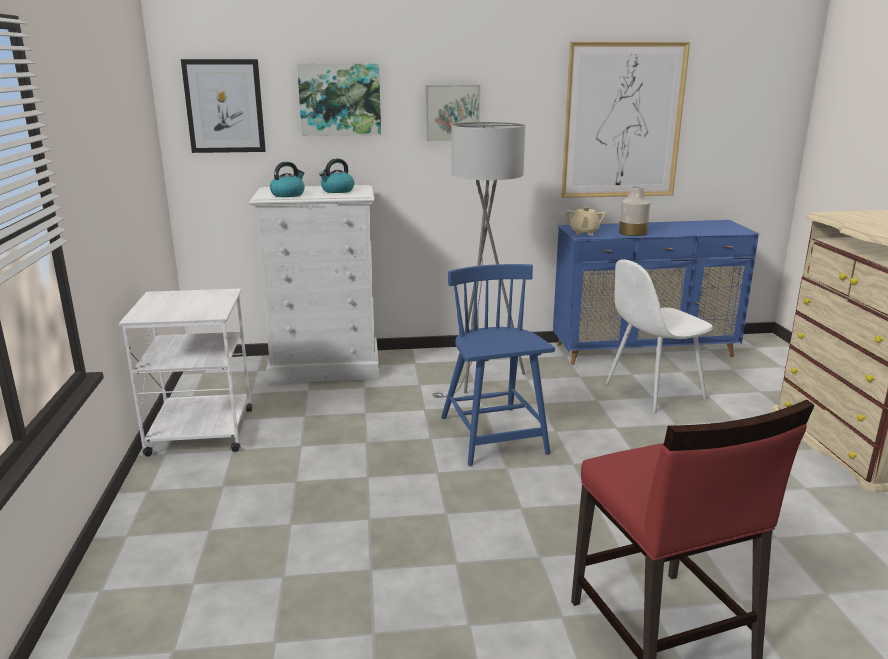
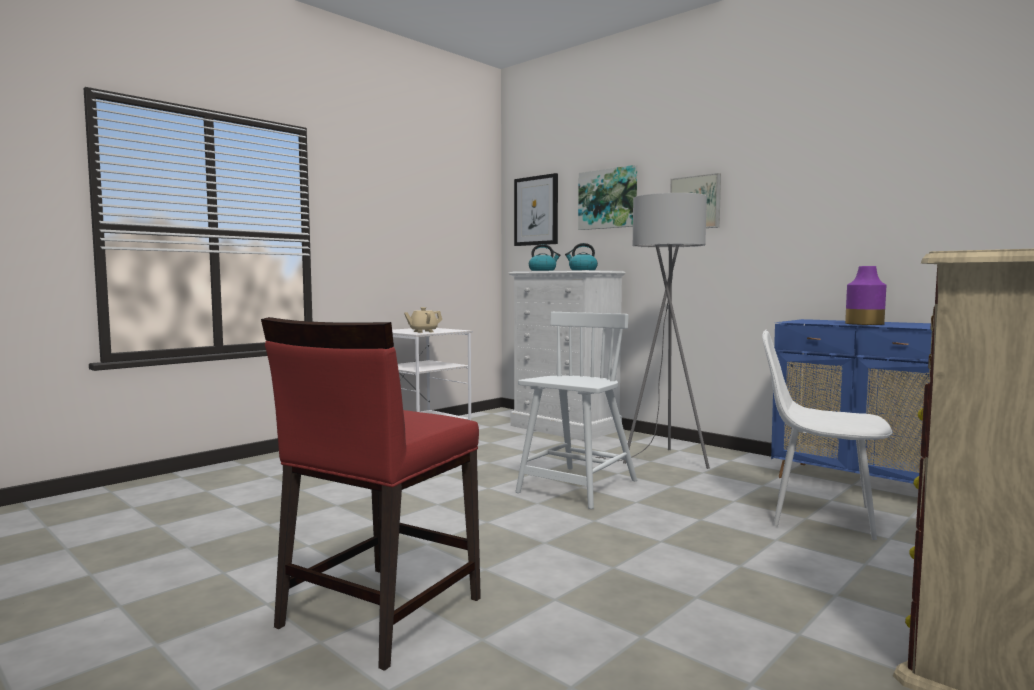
camera: 50 degrees right, 15 degrees down
blue chair [441,264,555,466] -> white chair [515,312,637,509]
picture [561,42,690,198] -> none
beige teapot [566,206,606,235] -> beige teapot moved to [404,307,442,333]
beige vase [619,186,650,236] -> purple vase [845,266,886,325]

